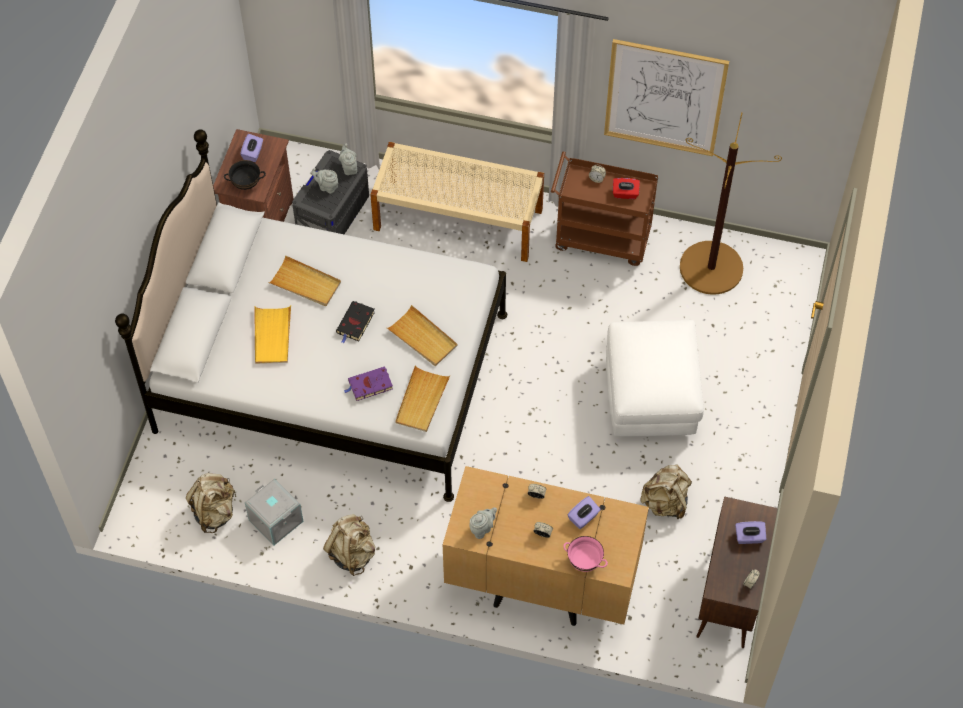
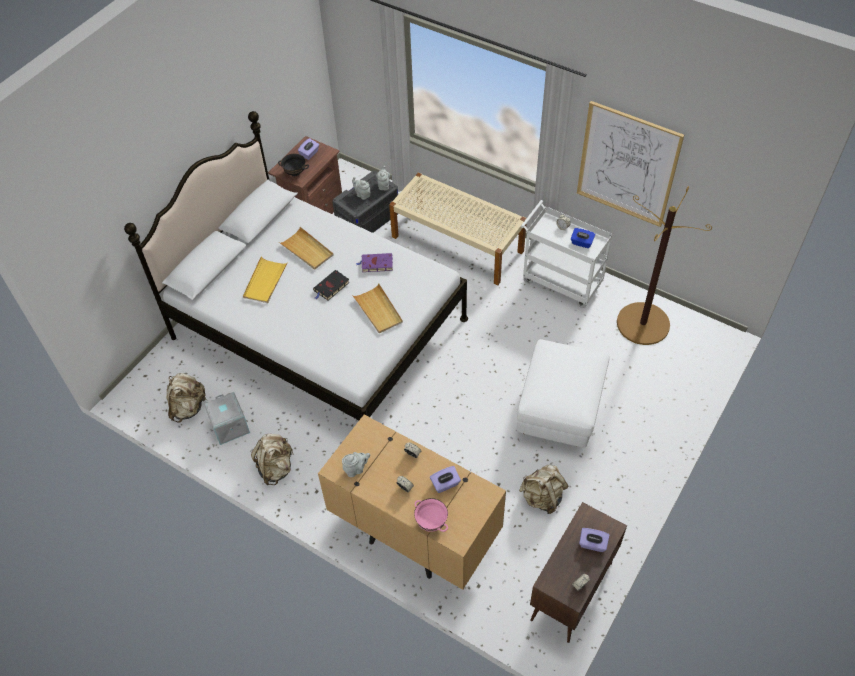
camera: 20 degrees right, 5 degrees down
purple book [344,366,393,401] -> purple book moved to [356,253,393,272]
beige tray [395,365,451,432] -> none
brown cart [551,151,658,266] -> white cart [521,200,612,308]
red tissue box [613,178,640,199] -> blue tissue box [571,228,595,248]

